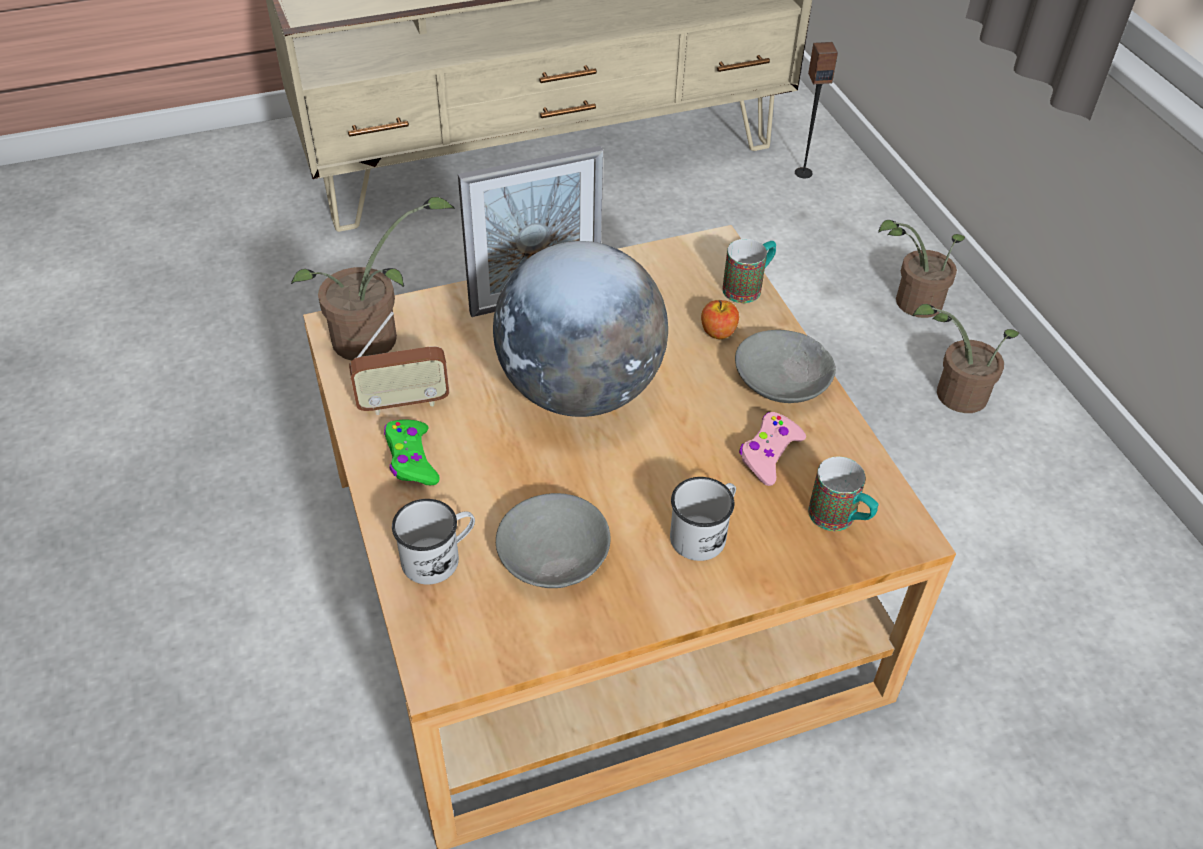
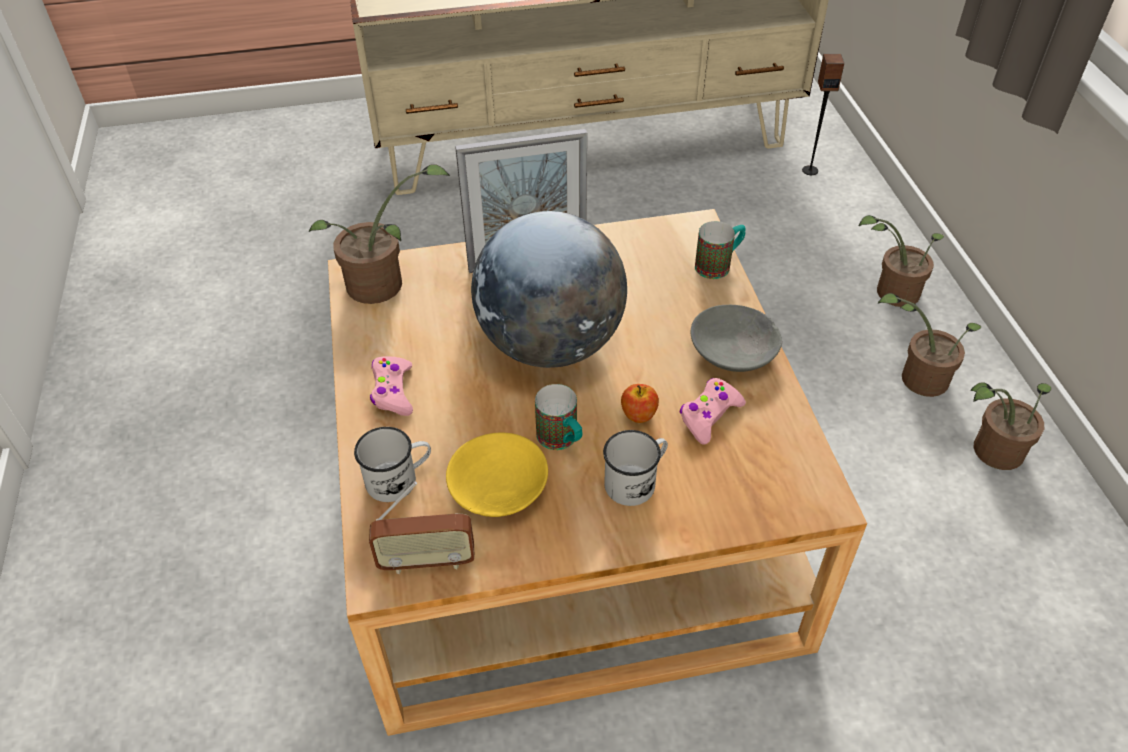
camera: 10 degrees right, 0 degrees up
radio [349,312,450,415] -> radio moved to [369,482,475,574]
green game controller [384,420,440,485] -> pink game controller [370,356,413,416]
grey bowl [496,493,610,588] -> yellow bowl [446,432,548,517]
apple [701,300,739,339] -> apple moved to [621,384,659,423]
mug [808,457,879,531] -> mug moved to [535,384,582,450]
none -> potted plant [970,382,1051,470]

